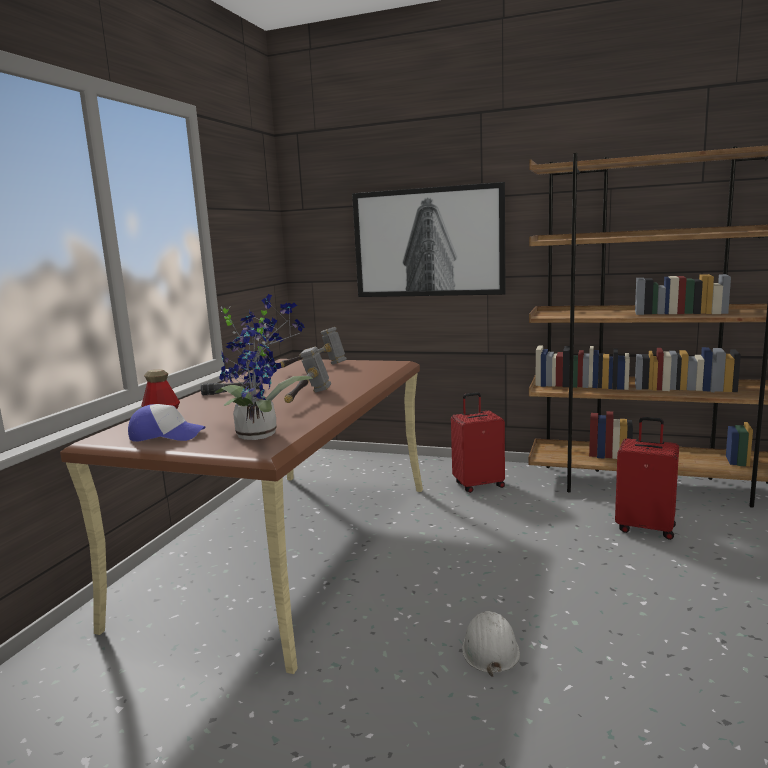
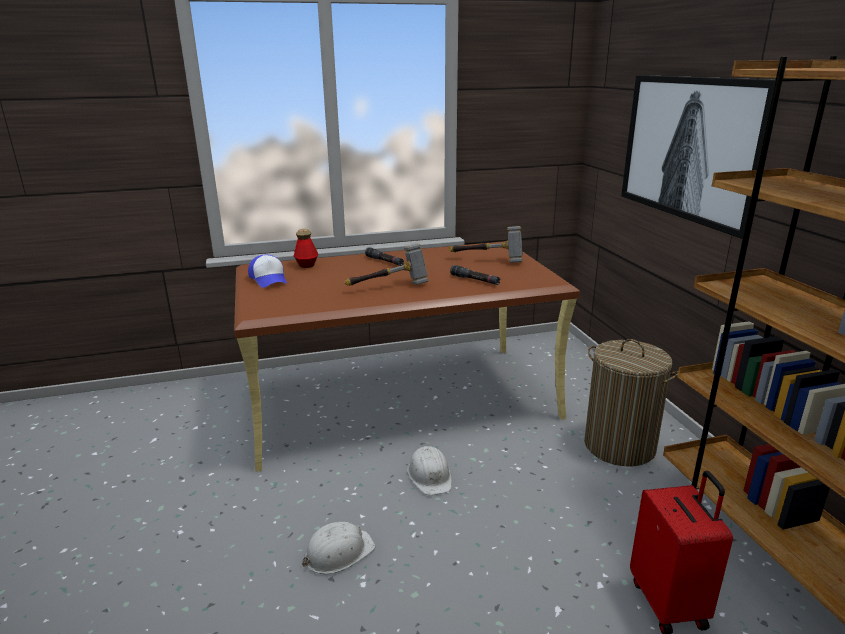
camera: 55 degrees right, 10 degrees up
potted plant [215,294,313,440] -> none
red suitcase [451,392,505,493] -> laundry basket [584,339,678,467]
none -> white hard hat [407,446,452,495]
none -> black flashlight [450,265,500,285]

